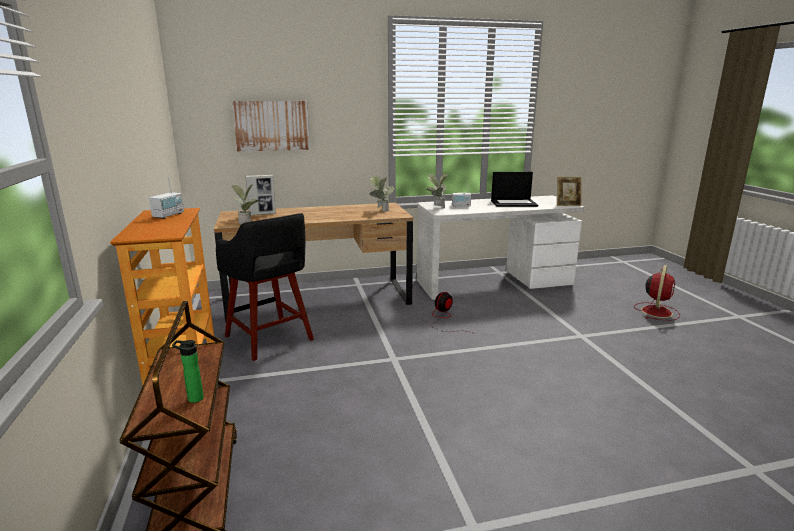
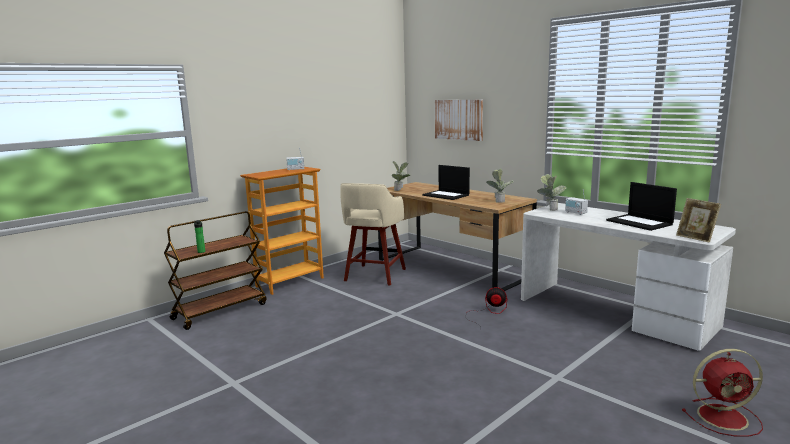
camera: 60 degrees right, 5 degrees down
black stool [216,213,314,361] -> beige stool [340,183,406,285]
picture frame [246,175,276,215] -> none
none -> laptop [422,165,470,200]

